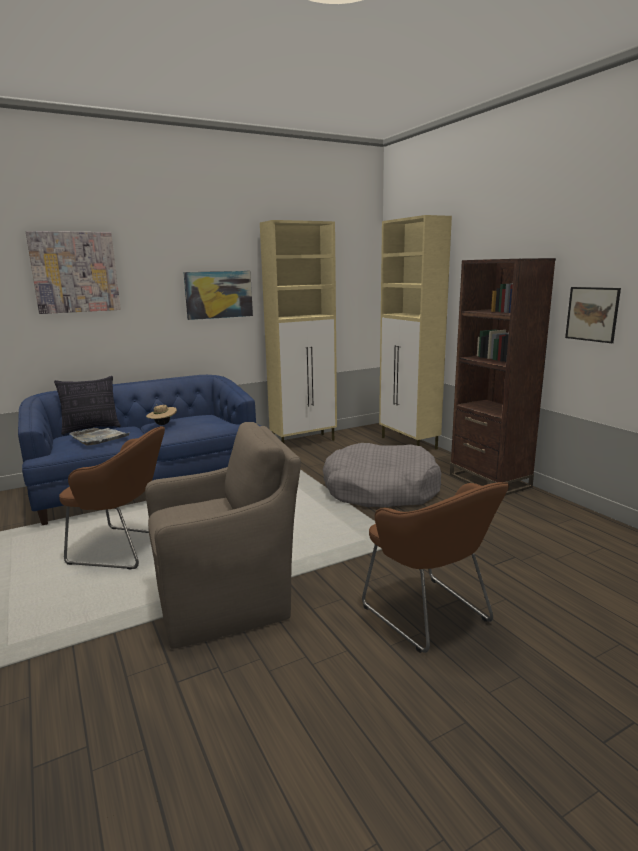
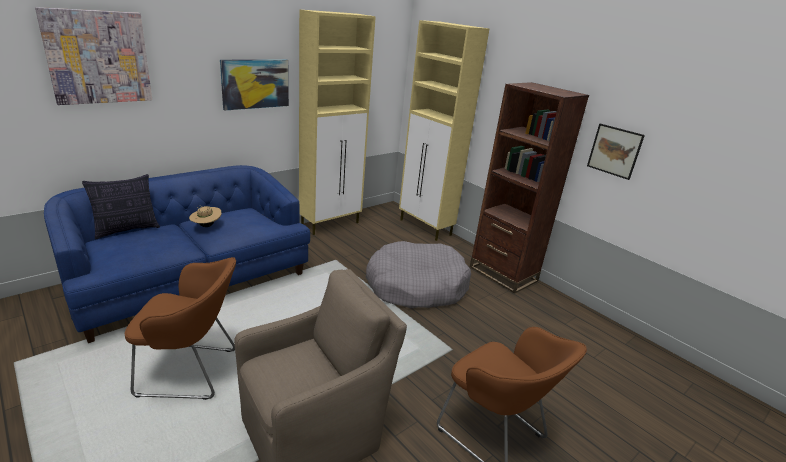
camera: 15 degrees left, 10 degrees up
grey tray [69,428,129,446] -> none

